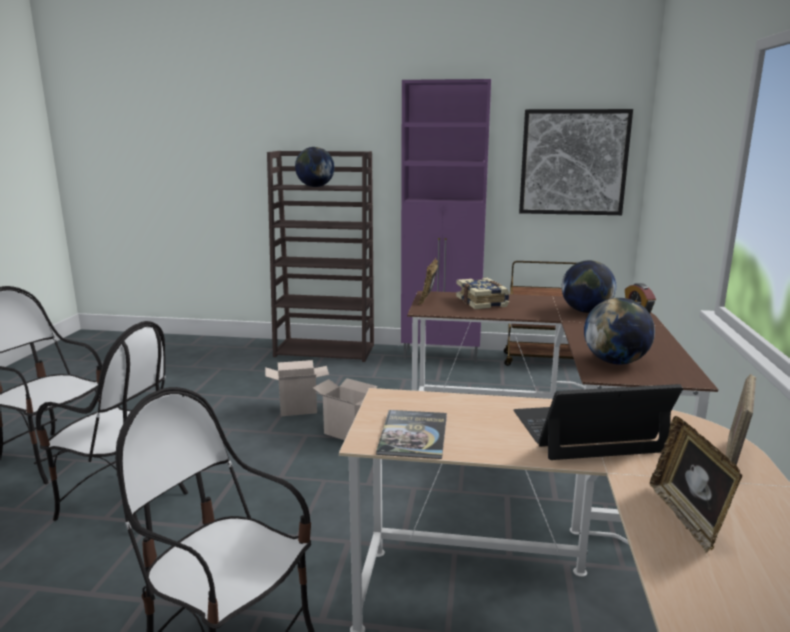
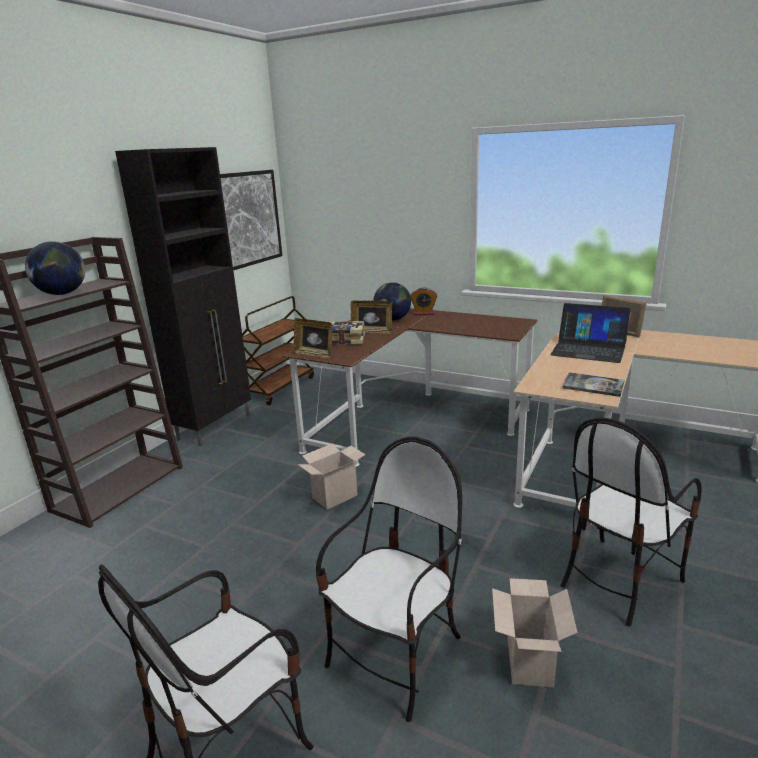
camera: 70 degrees left, 5 degrees up
cardboard box [265,360,329,416] -> cardboard box moved to [492,578,578,687]
purple cabinet [401,79,491,363] -> black cabinet [115,147,251,446]
laptop [513,384,683,460] -> laptop turned 75 degrees counterclockwise [550,303,630,363]
globe [584,298,655,365] -> none
picture frame [650,416,742,553] -> picture frame moved to [351,301,392,334]

